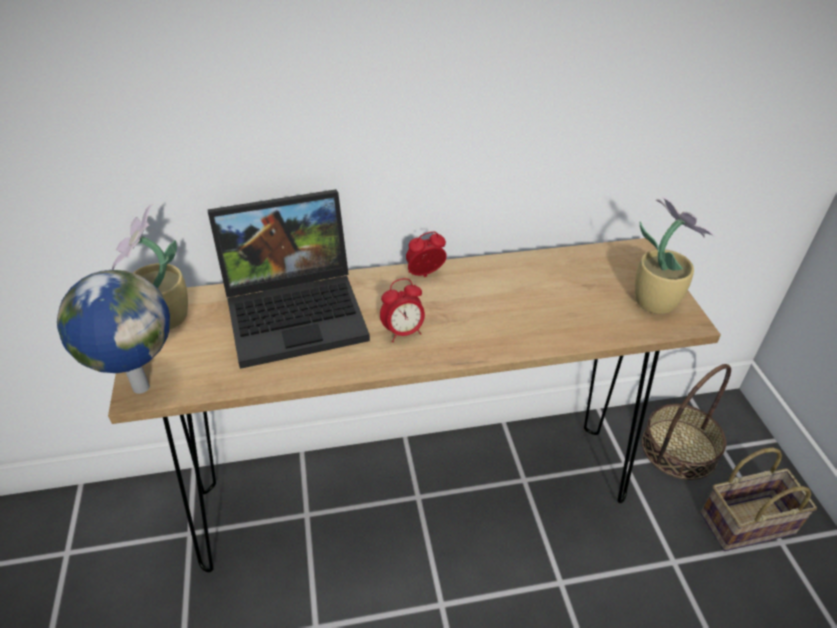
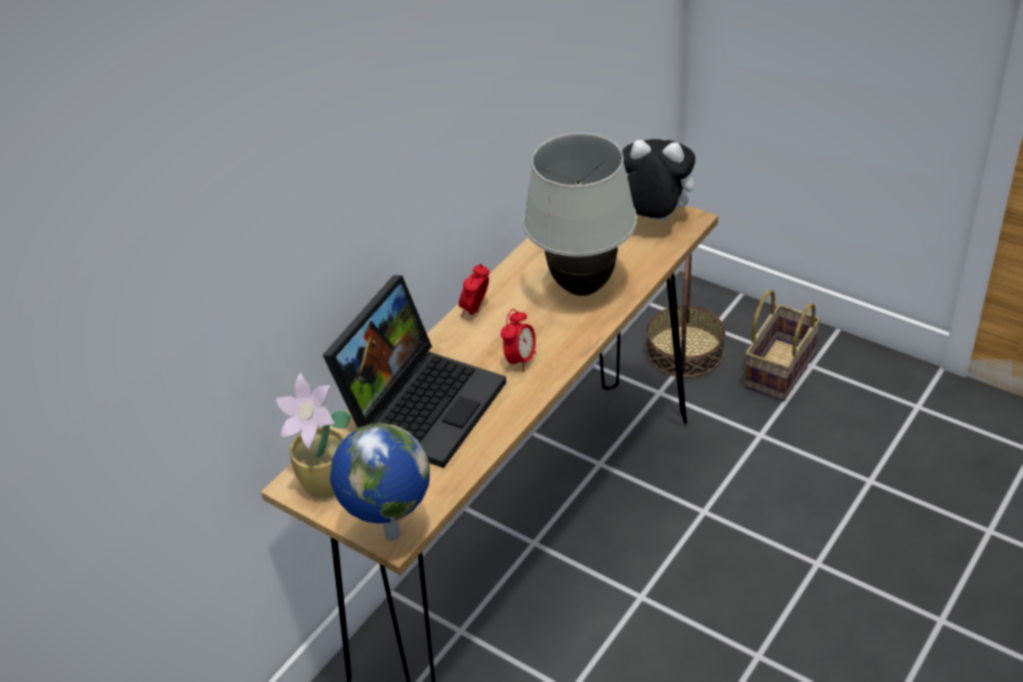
camera: 40 degrees left, 0 degrees up
potted plant [635,197,715,314] -> plush toy [622,139,695,221]
none -> white table lamp [523,133,637,296]

